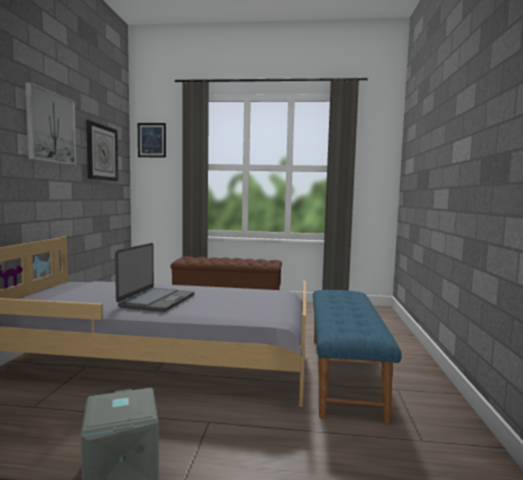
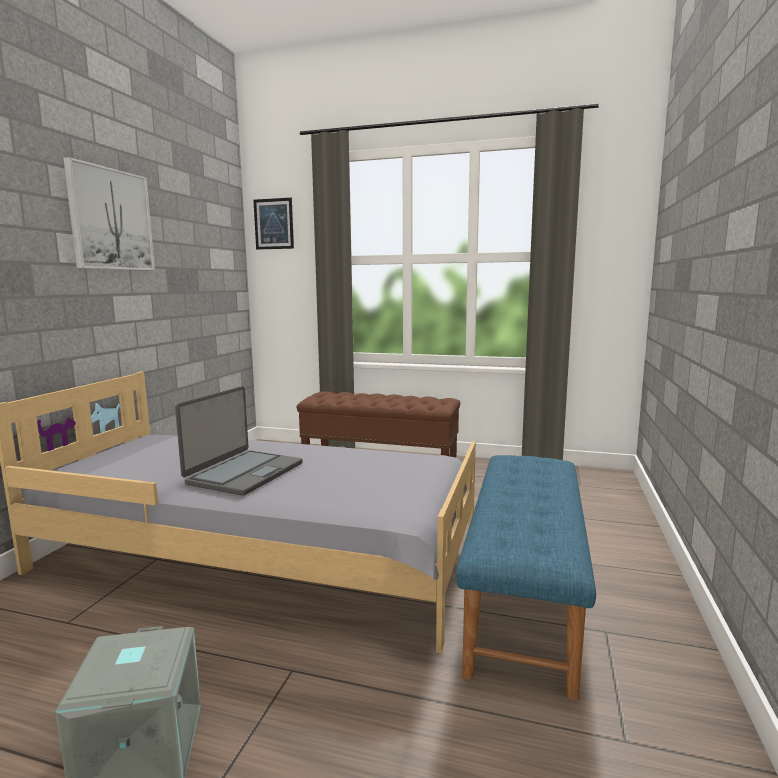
camera: 10 degrees right, 5 degrees up
wall clock [86,120,118,181] -> none

